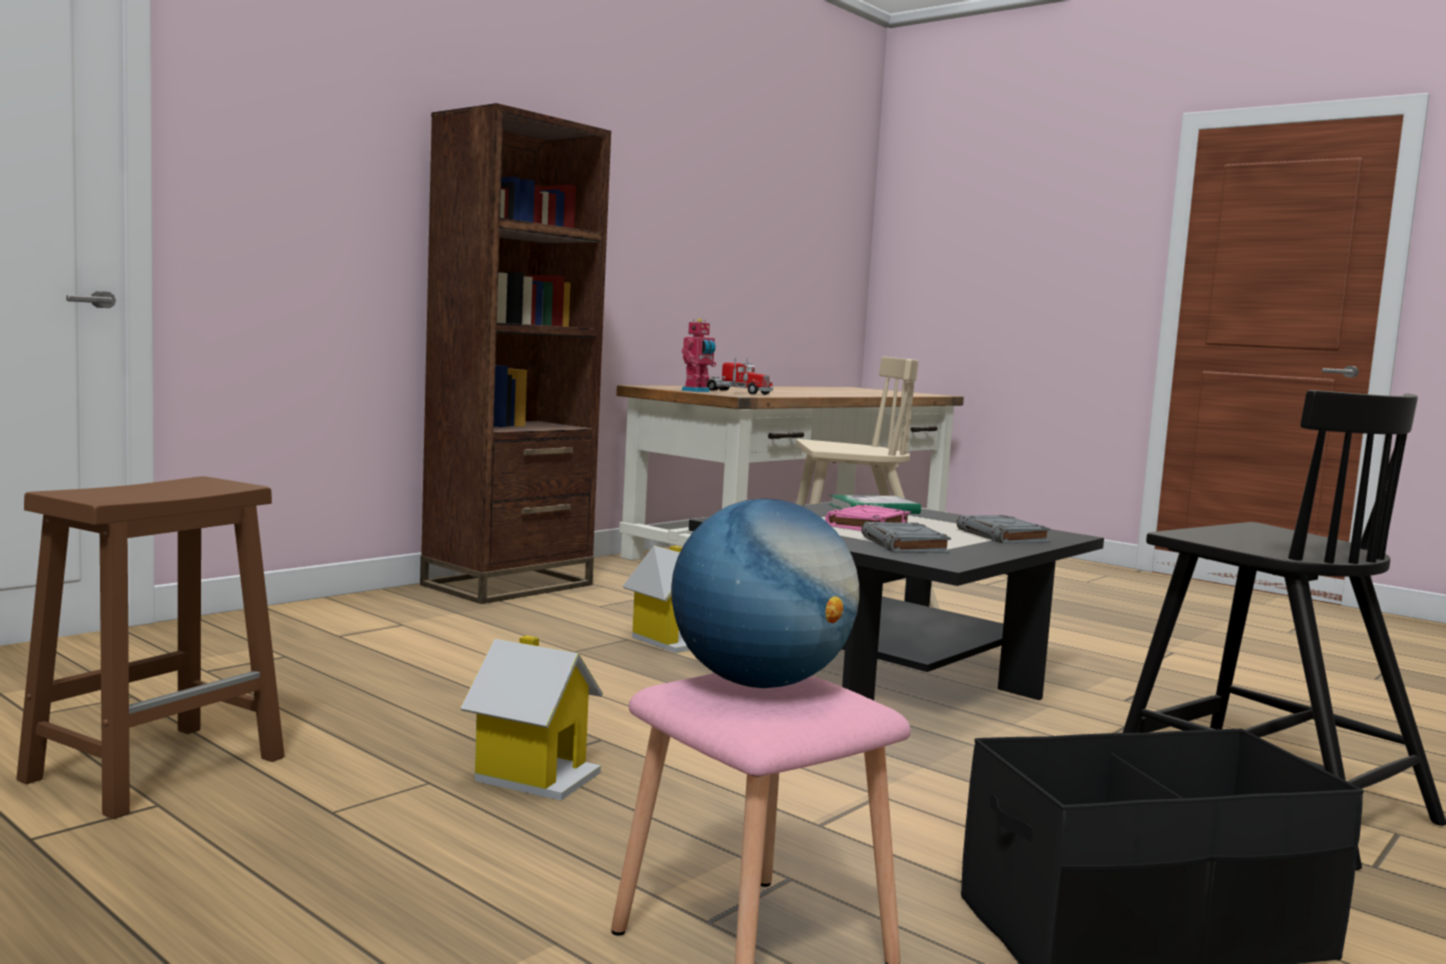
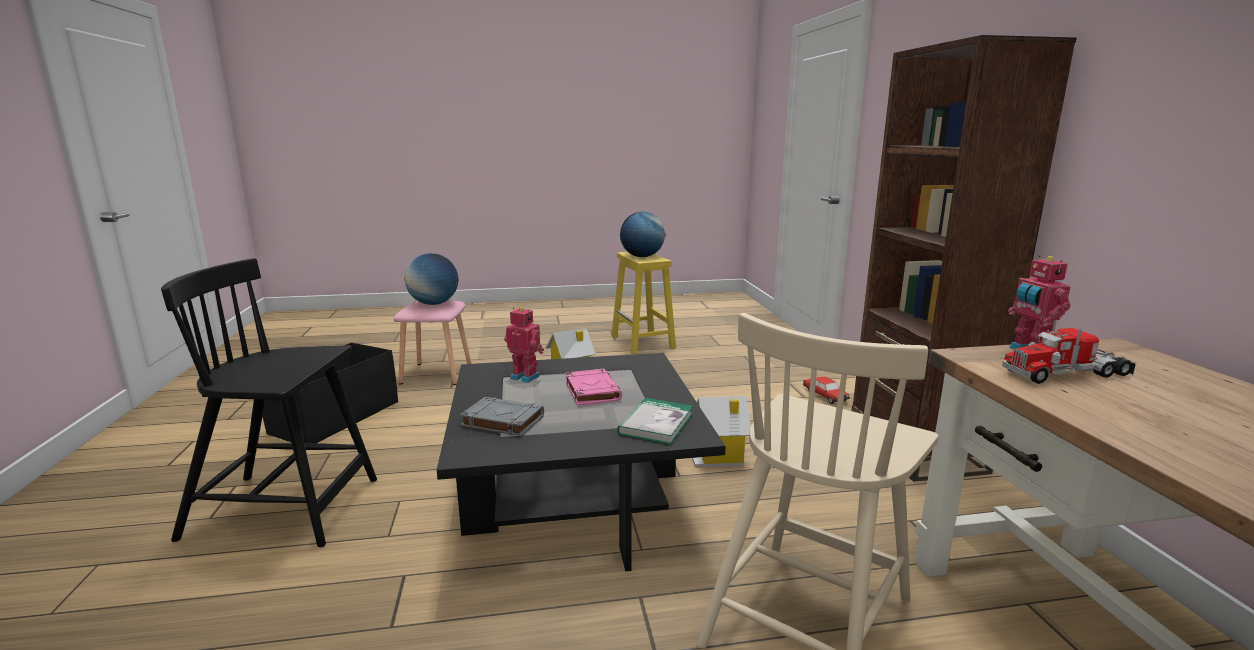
camera: 130 degrees right, 10 degrees up
brown stool [16,476,284,819] -> yellow stool [611,252,676,354]
grey book [861,522,951,553] -> toy robot [504,307,544,383]
none -> globe [620,212,666,257]
none -> toy car [803,377,850,404]

